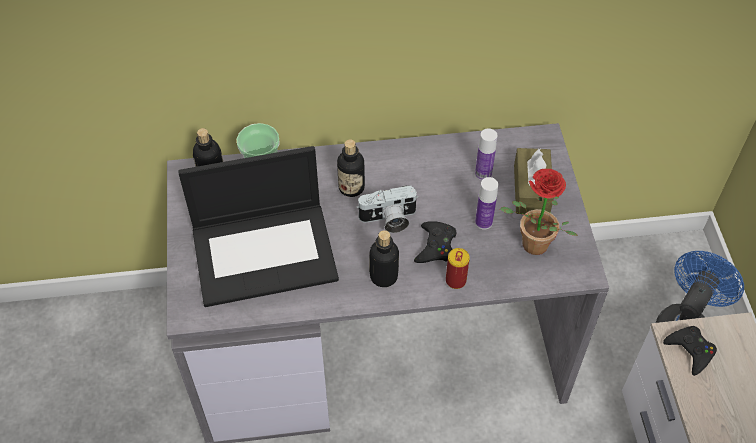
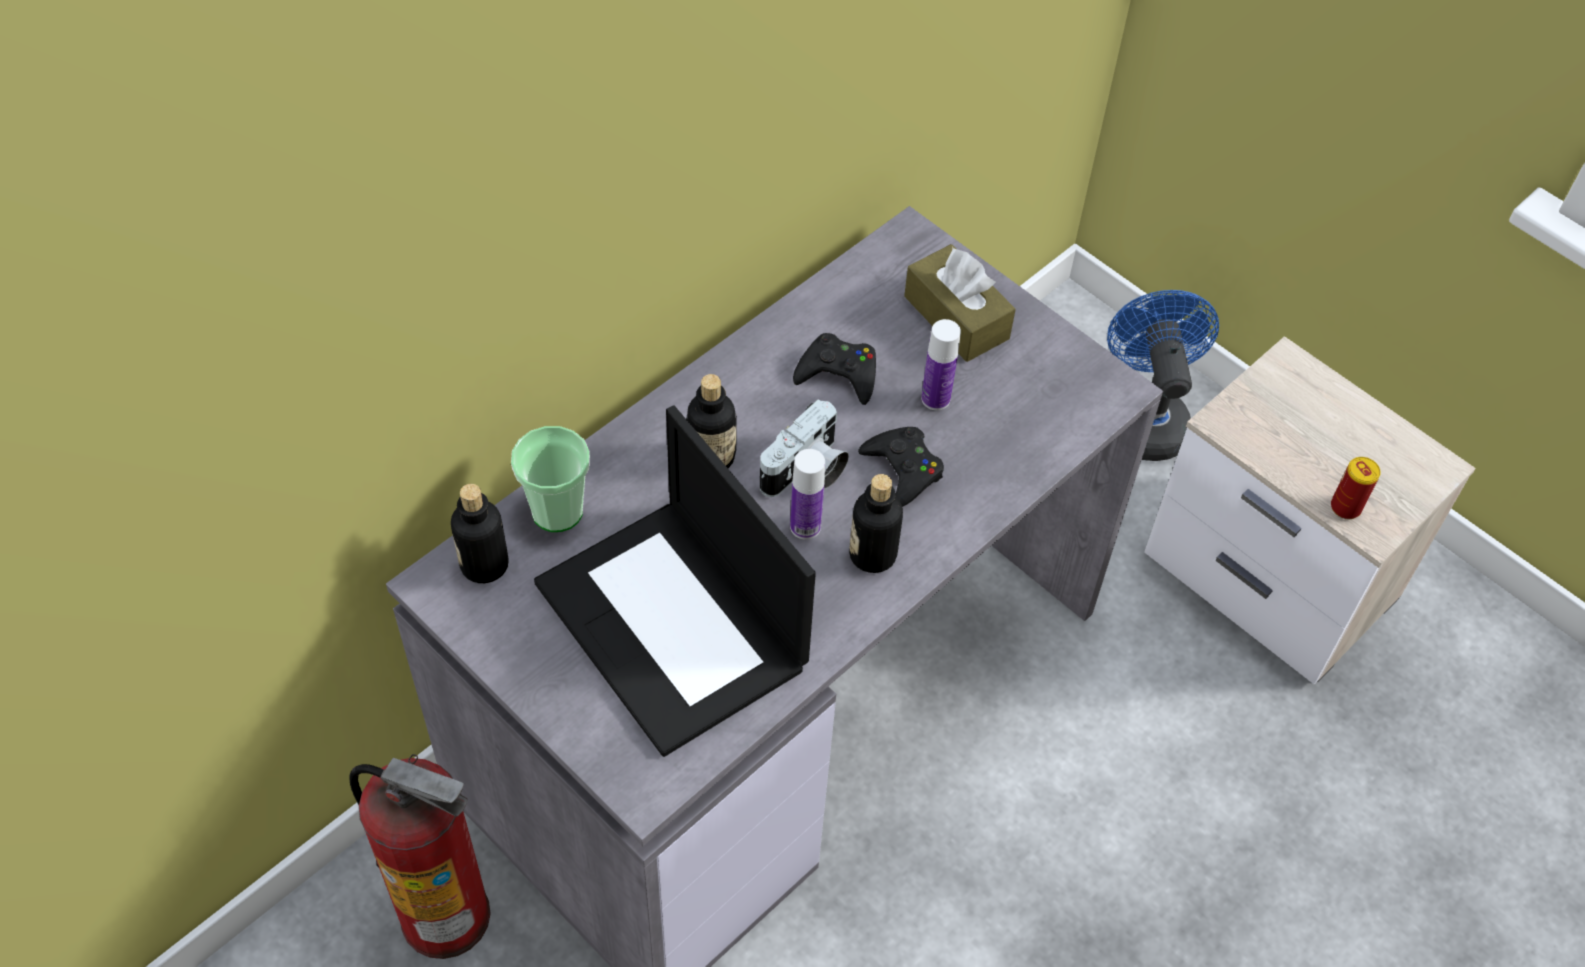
camera: 40 degrees left, 0 degrees up
laptop [178,146,339,307] -> laptop turned 105 degrees clockwise [534,405,816,757]
can [446,248,470,289] -> can moved to [1331,457,1381,519]
bottle [475,128,497,181] -> bottle moved to [790,449,825,540]
potted plant [500,169,578,255] -> none
black game controller [663,326,717,376] -> black game controller moved to [793,333,876,405]
none -> fire extinguisher [349,754,491,959]

